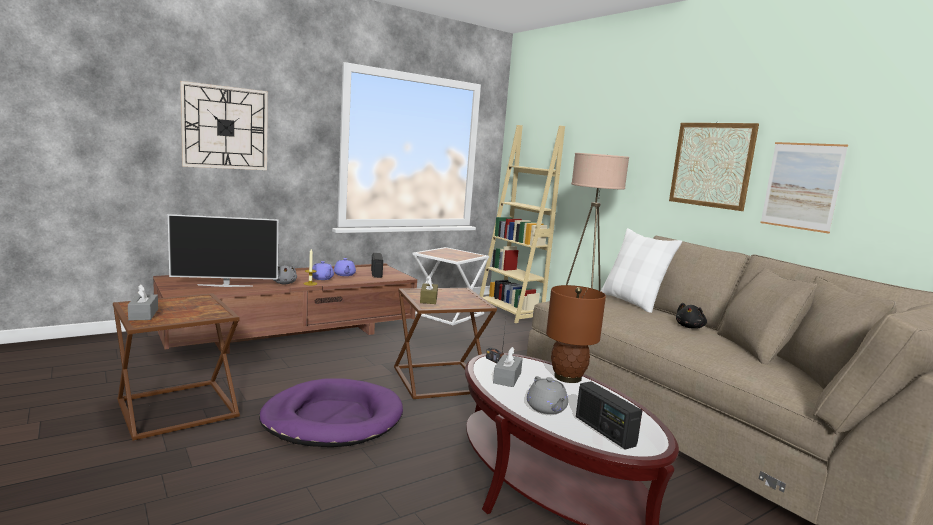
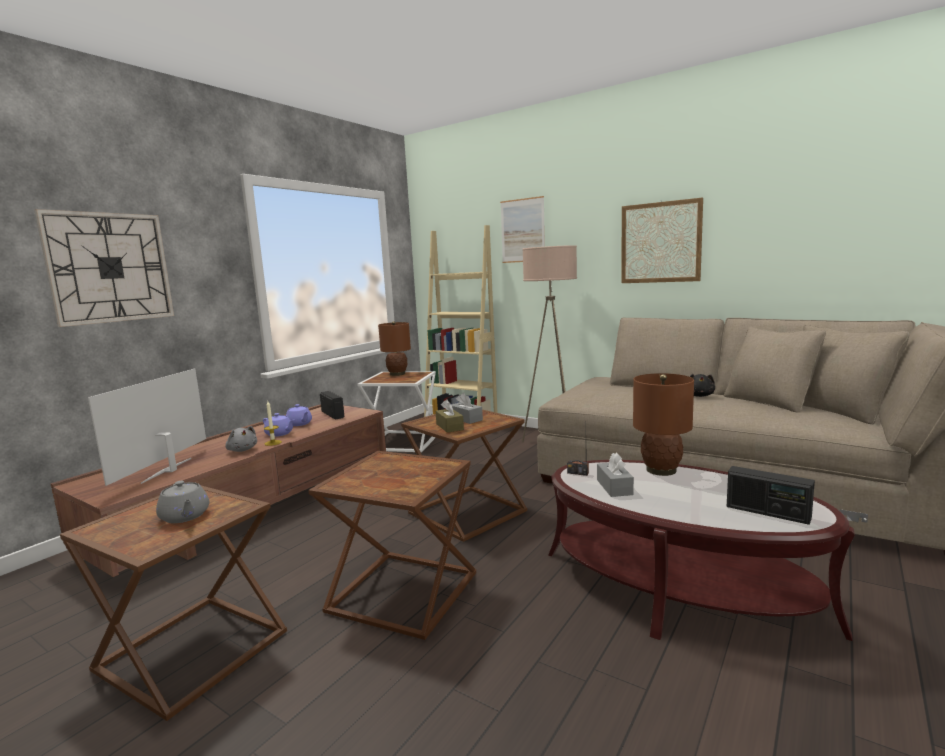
camera: 20 degrees left, 0 degrees up
grey tissue box [128,284,158,321] -> grey tissue box moved to [451,393,483,424]
television [168,214,279,287] -> television turned 135 degrees clockwise [88,369,206,486]
purple dog bed [259,378,403,447] -> brown side table [308,451,476,640]
grey teapot [527,376,568,415] -> grey teapot moved to [156,481,209,523]
white pillow [601,228,682,313] -> none
picture [761,142,848,234] -> picture moved to [500,196,545,263]
none -> brown table lamp [378,321,411,376]

